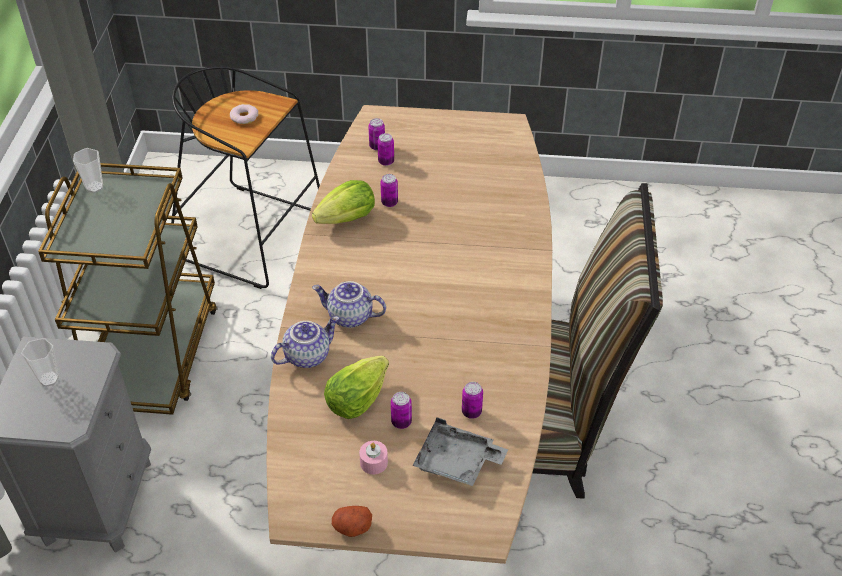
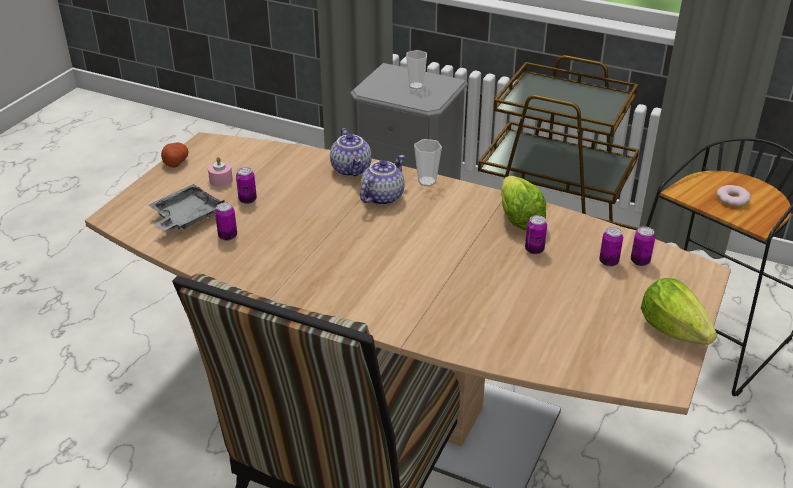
camera: 110 degrees right, 10 degrees down
cup [73,148,103,193] -> cup moved to [414,139,442,186]
lettuce [324,356,389,419] -> lettuce moved to [641,278,717,345]

